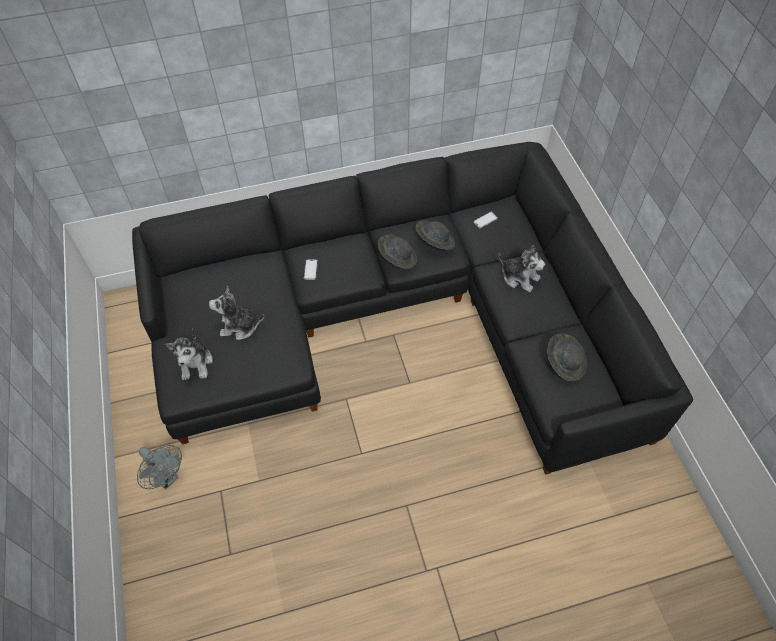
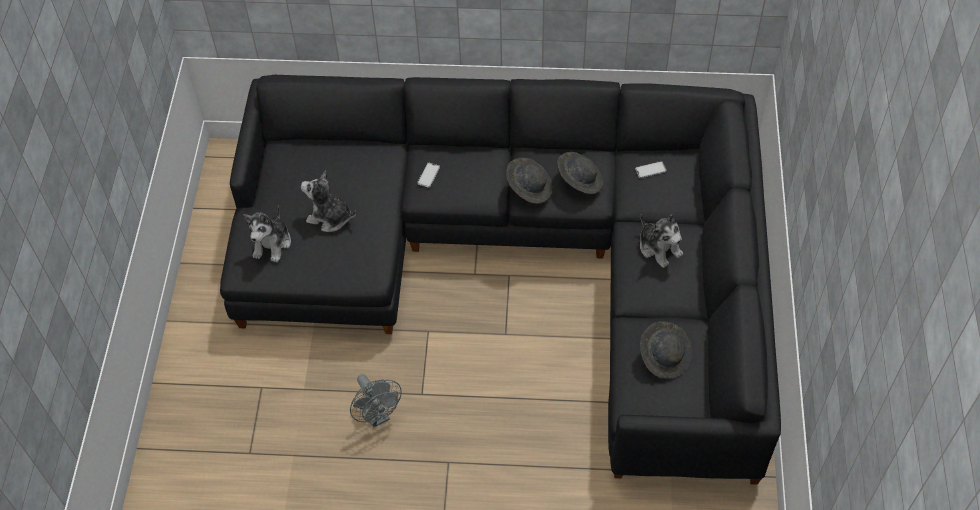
camera: 20 degrees right, 0 degrees up
grey fan [137,445,182,490] -> grey fan moved to [350,374,402,428]

